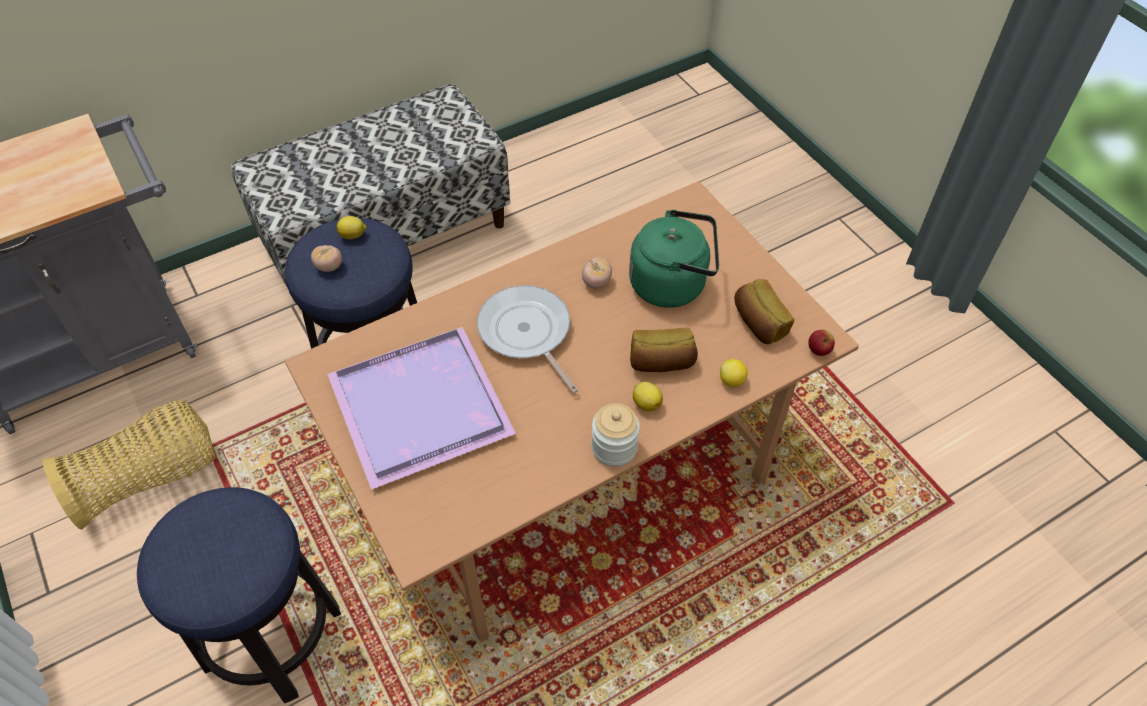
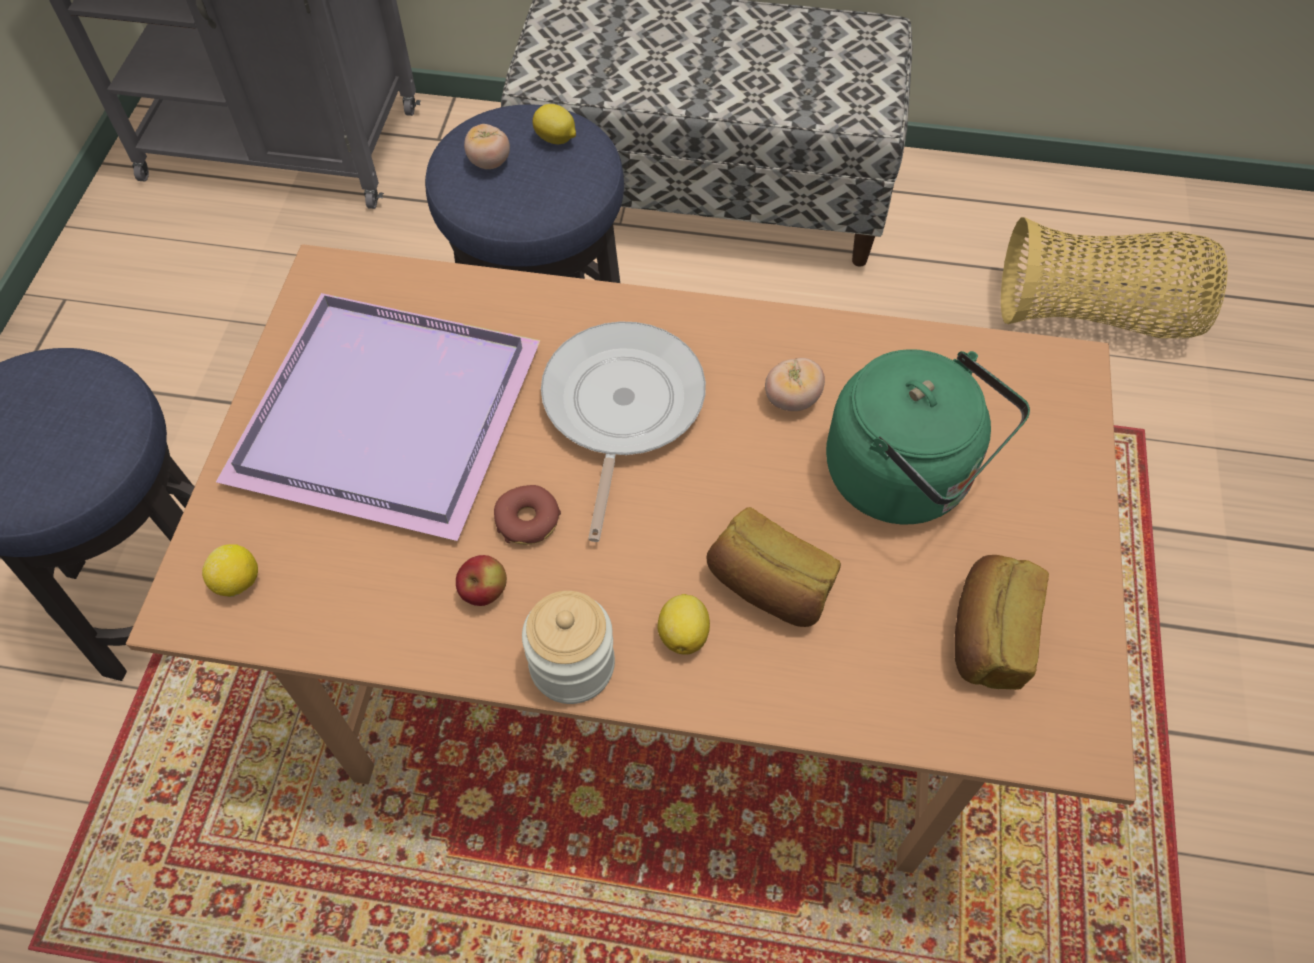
camera: 40 degrees right, 5 degrees up
basket [43,400,216,530] -> basket moved to [1001,217,1228,338]
lemon [720,359,748,387] -> lemon moved to [202,544,258,597]
apple [808,330,835,356] -> apple moved to [456,555,507,606]
none -> donut [494,485,561,544]

